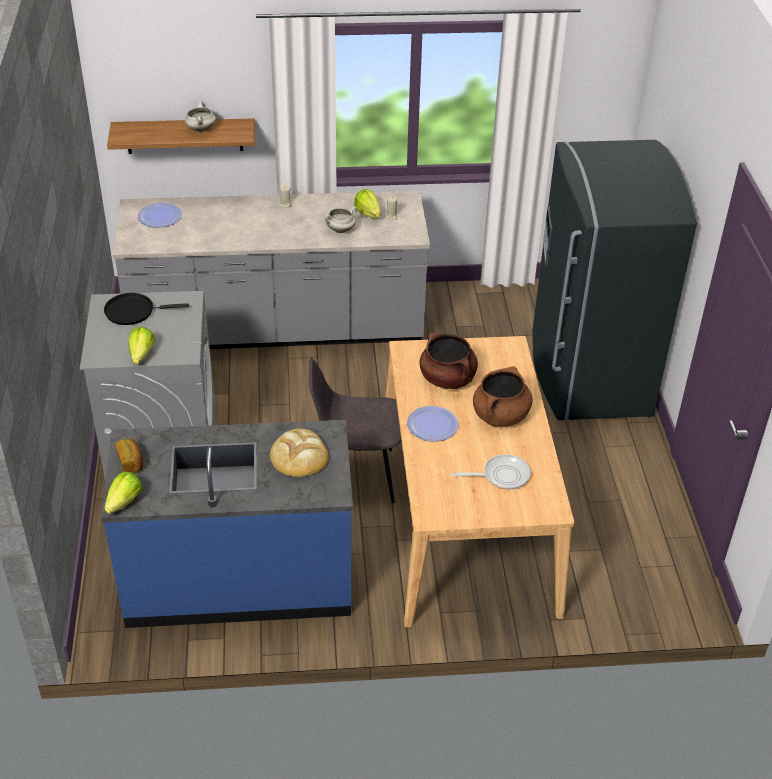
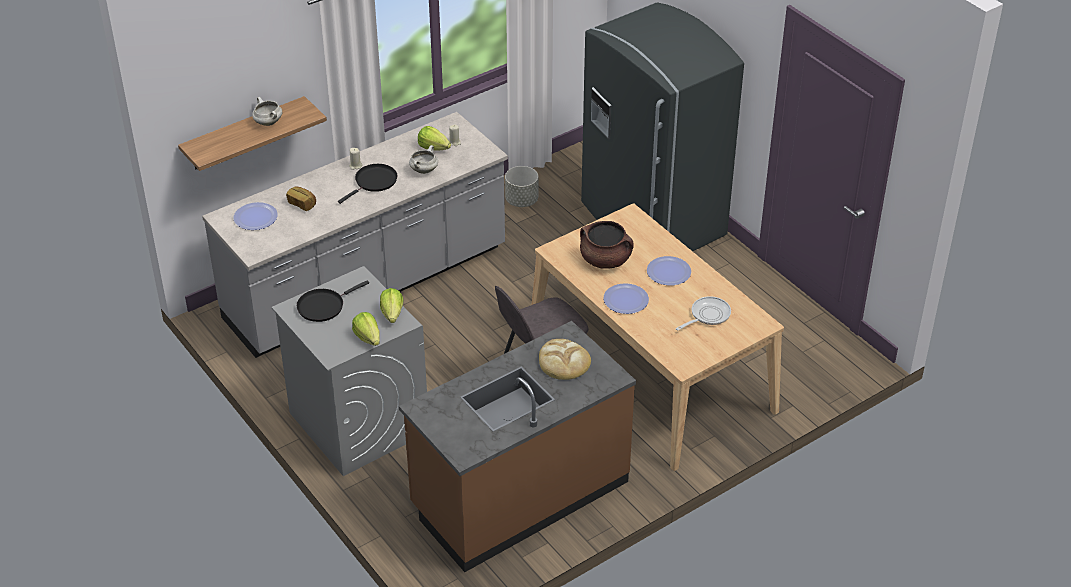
camera: 30 degrees left, 0 degrees up
blue counter [101,420,353,628] -> brown counter [399,321,636,572]
lettuce [104,472,142,514] -> lettuce moved to [380,288,403,323]
bread [115,439,143,473] -> bread moved to [286,186,316,211]
brown cooking pot [473,366,532,426] -> plate [647,256,691,286]
none -> black frying pan [338,164,397,204]
none -> grey planter [505,166,538,207]

